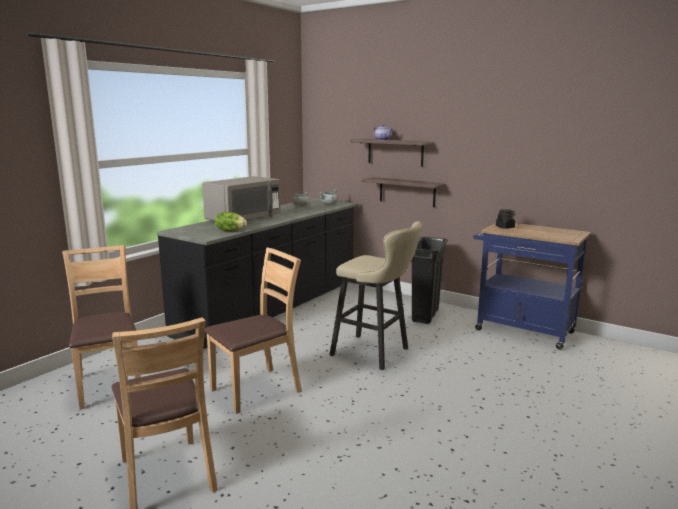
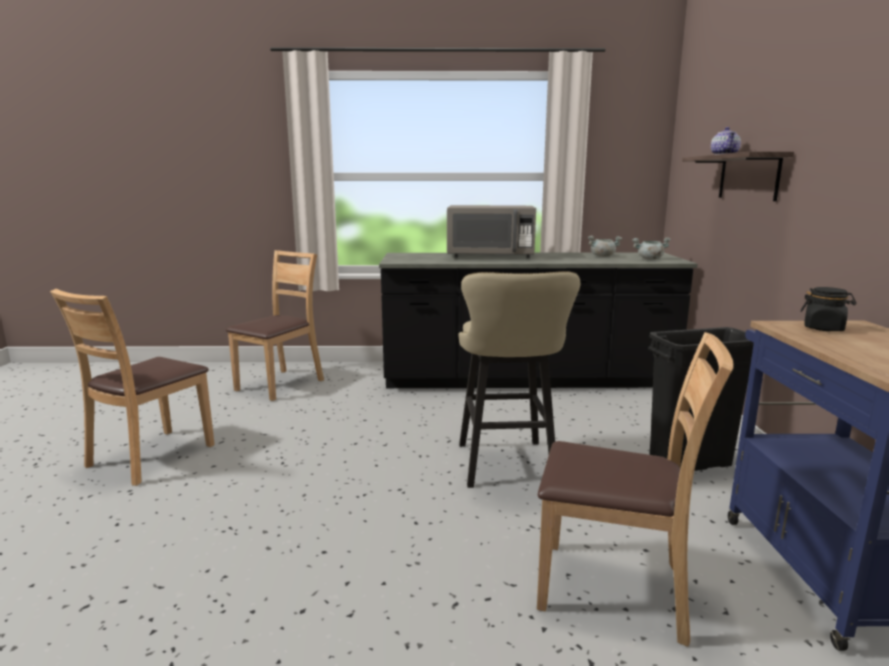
camera: 55 degrees right, 0 degrees up
brown chair [205,247,302,414] -> brown chair moved to [537,332,734,647]
lettuce [215,212,247,231] -> none
shelf [362,177,445,207] -> none

